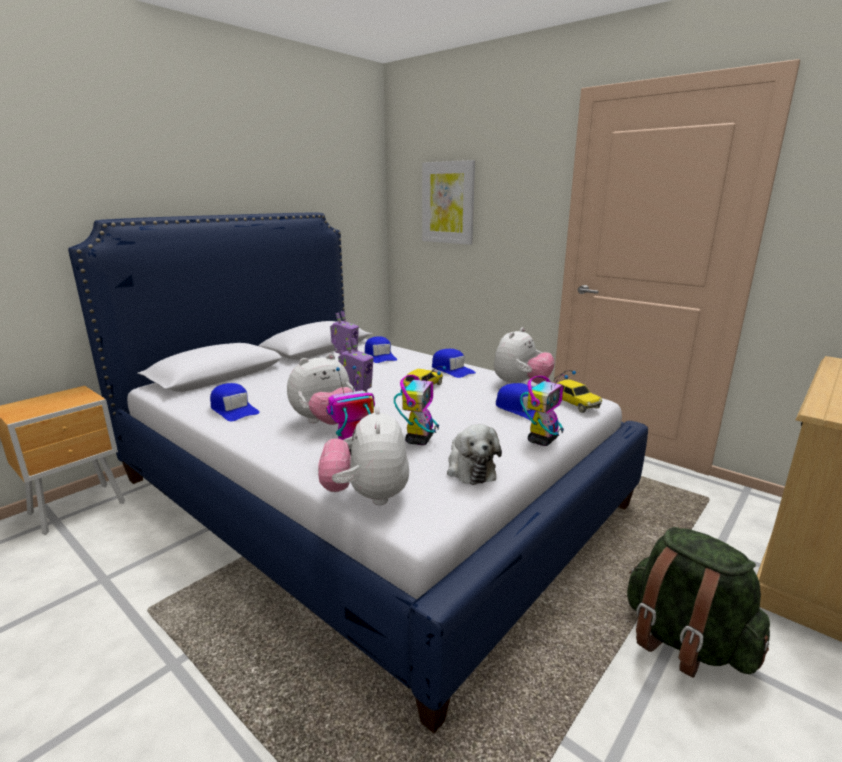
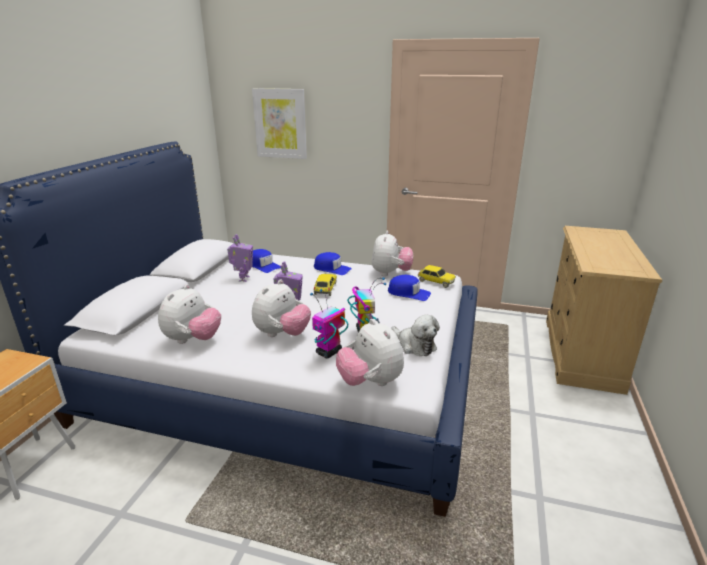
camera: 25 degrees left, 5 degrees up
blue cap [210,383,260,421] -> plush toy [158,284,221,344]
toy robot [520,370,576,446] -> none
green backpack [627,527,770,678] -> none

